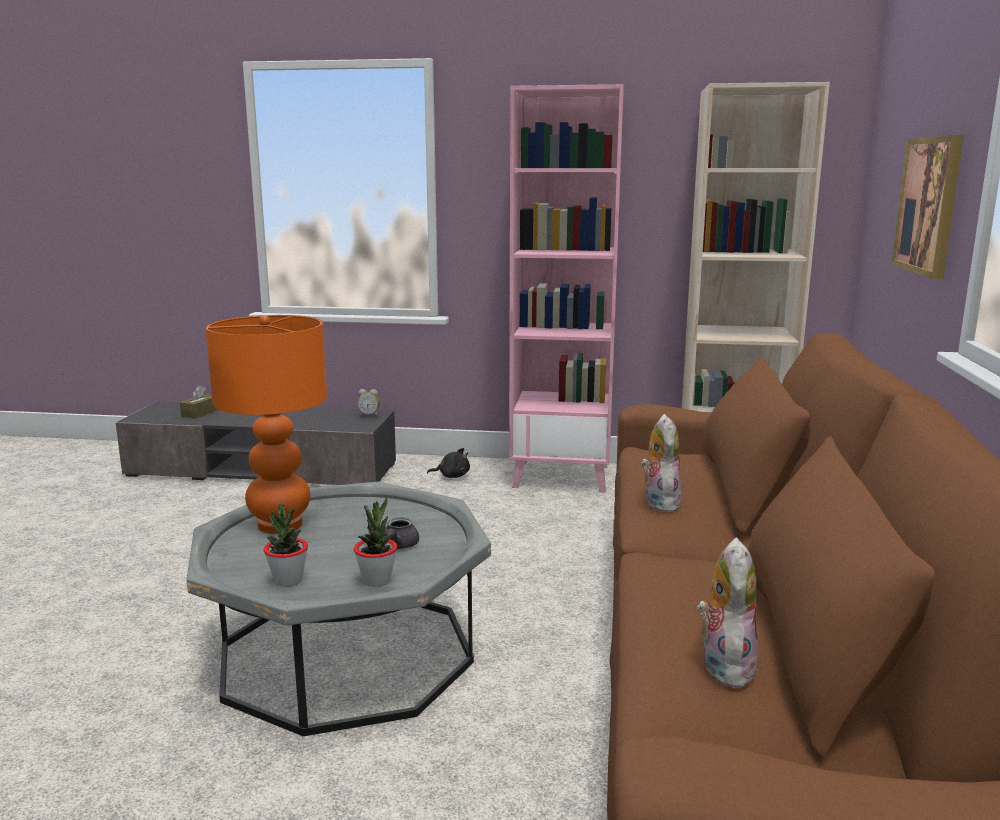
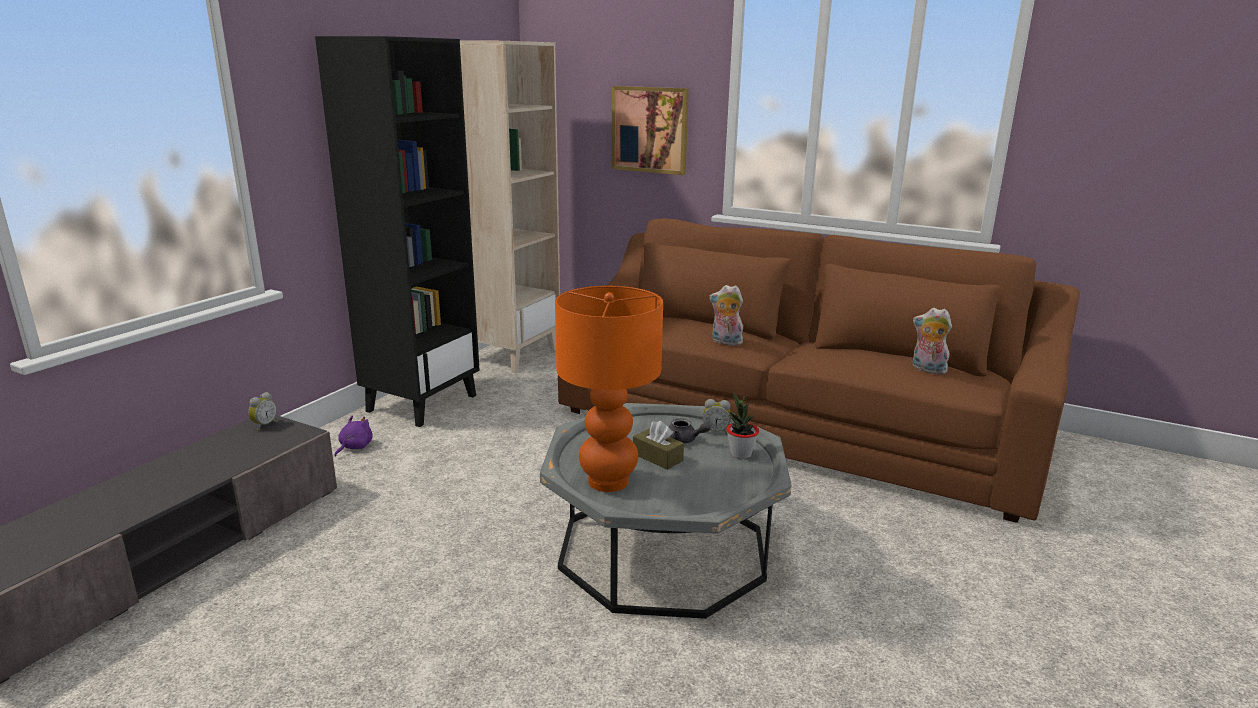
camera: 70 degrees left, 5 degrees up
brown tissue box [180,385,218,418] -> brown tissue box moved to [633,421,684,470]
potted plant [264,504,308,587] -> none
black plush toy [427,448,470,478] -> purple plush toy [335,416,373,457]
pink bookcase [509,84,624,493] -> black bookcase [315,36,480,427]
none -> alarm clock [703,399,731,434]

